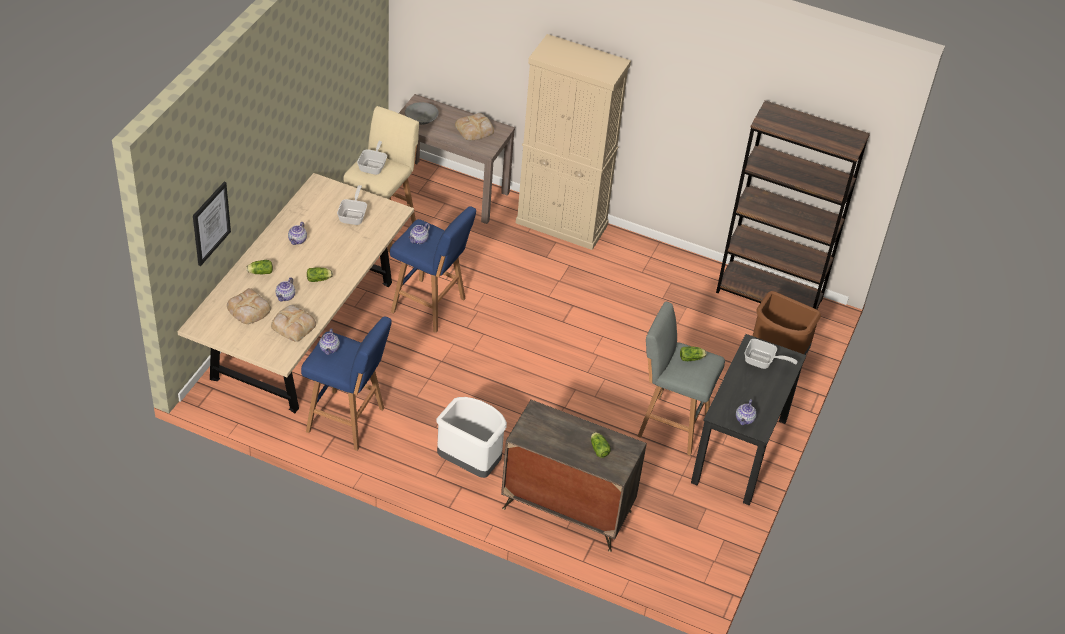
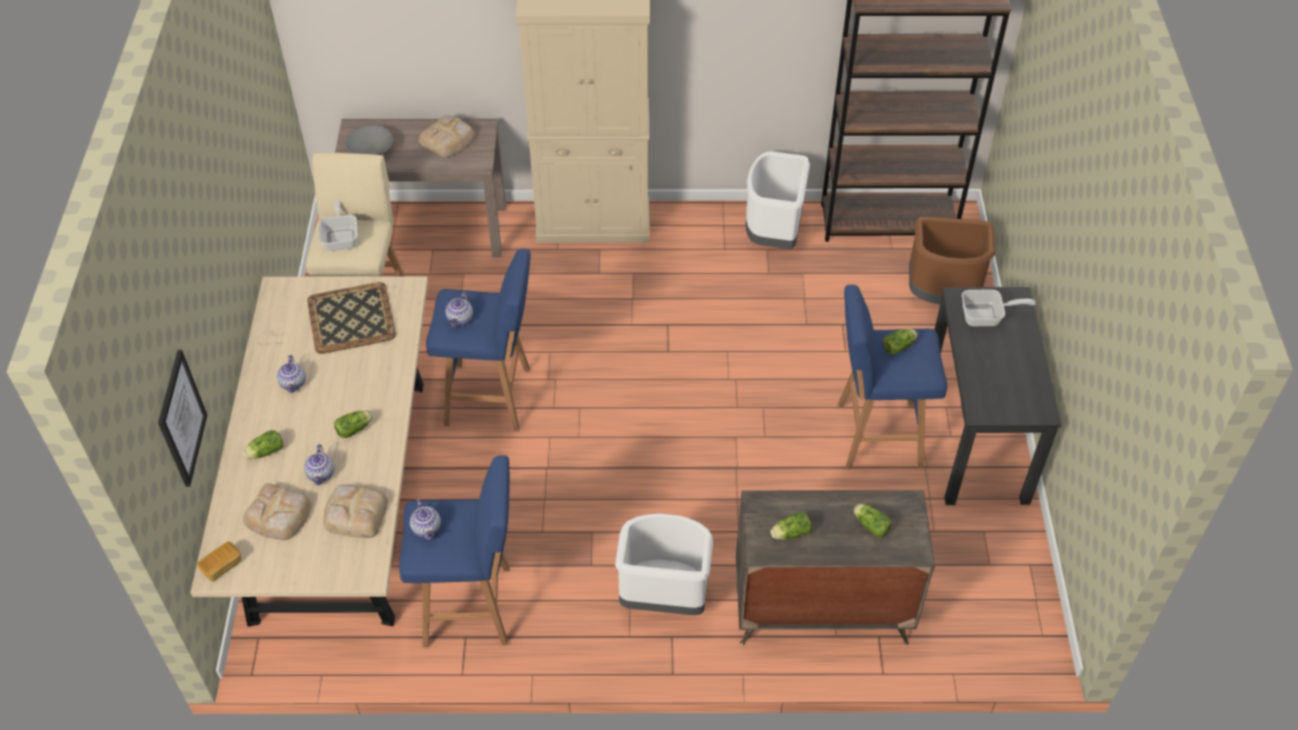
camera: 20 degrees left, 5 degrees up
frying pan [337,185,367,225] -> tray [307,282,396,354]
grey stool [638,302,725,456] -> blue stool [838,285,947,469]
teapot [736,399,757,425] -> none
none -> bread [197,542,241,582]
none -> white trash can [746,151,810,249]
none -> lettuce [770,512,812,540]

